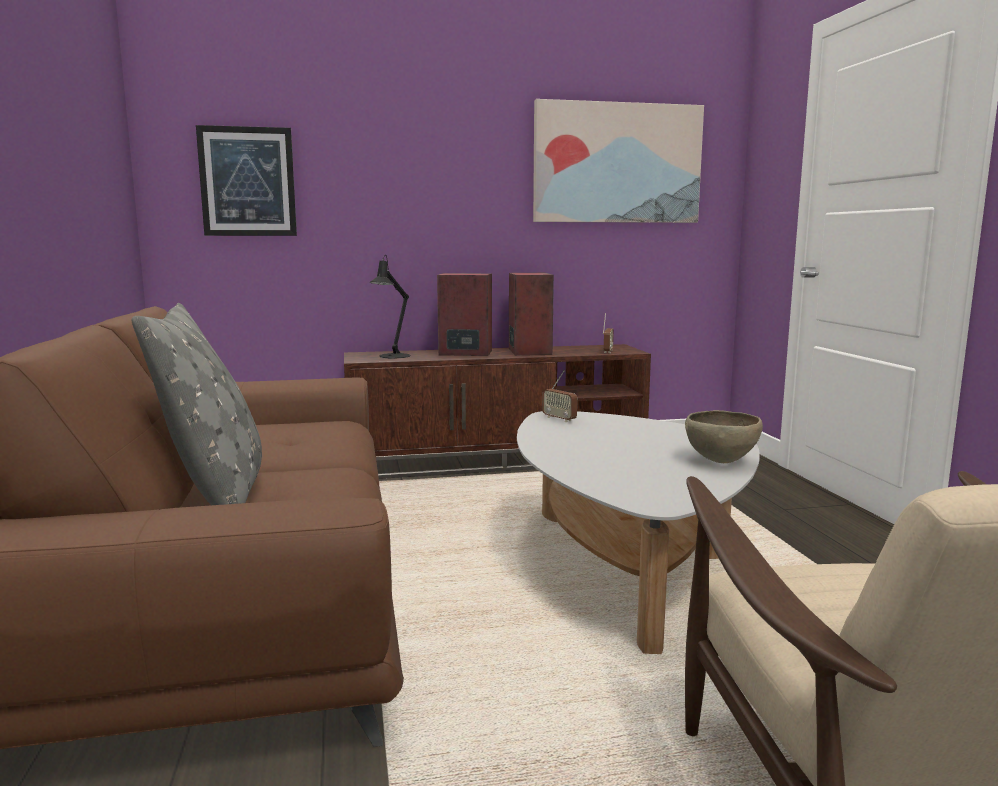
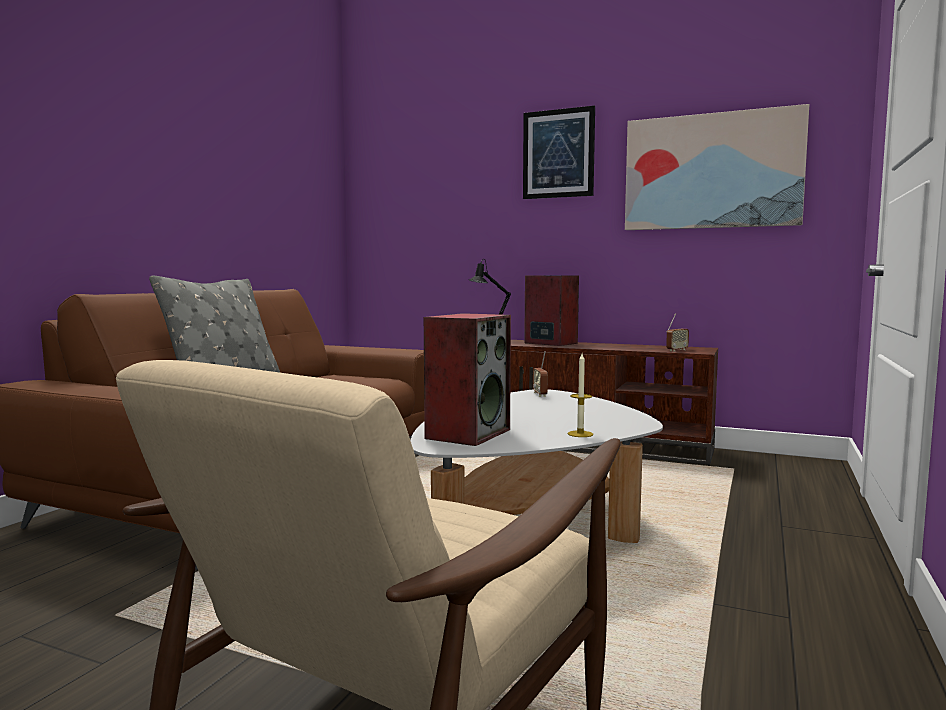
camera: 35 degrees right, 5 degrees down
picture [196,125,297,236] -> picture moved to [523,106,595,199]
speaker [509,273,554,356] -> speaker moved to [424,313,511,446]
brown bowl [685,410,763,463] -> candle [568,353,593,437]

